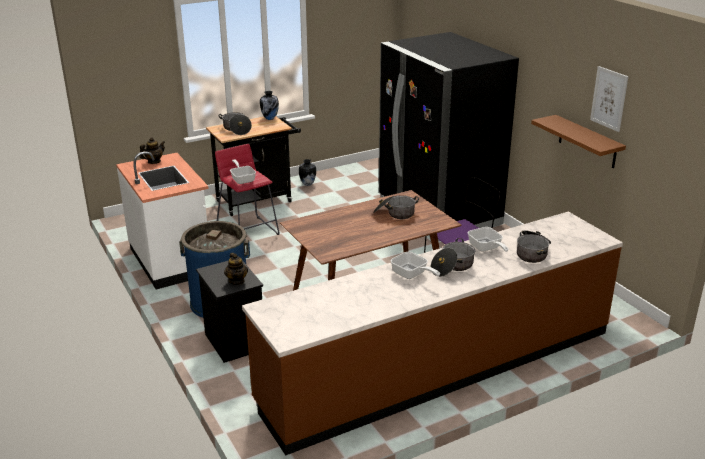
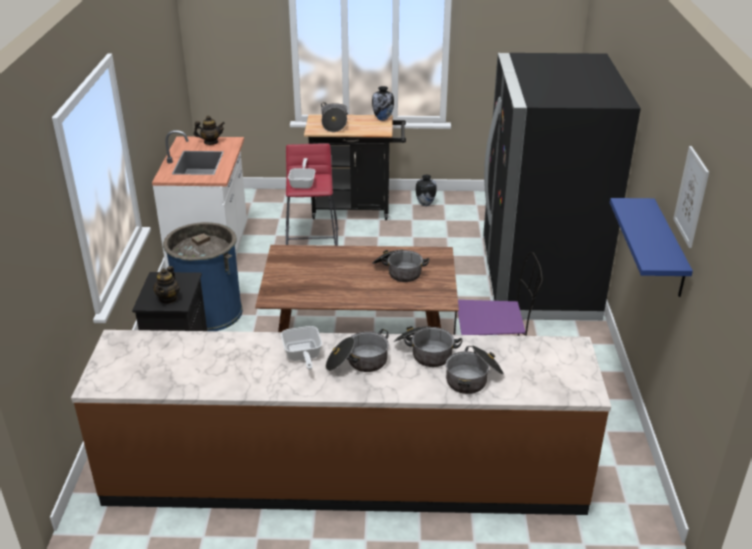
camera: 30 degrees right, 5 degrees up
frying pan [468,227,508,252] -> cooking pot [393,326,462,367]
brown shelf [531,115,626,168] -> blue shelf [610,198,693,297]

